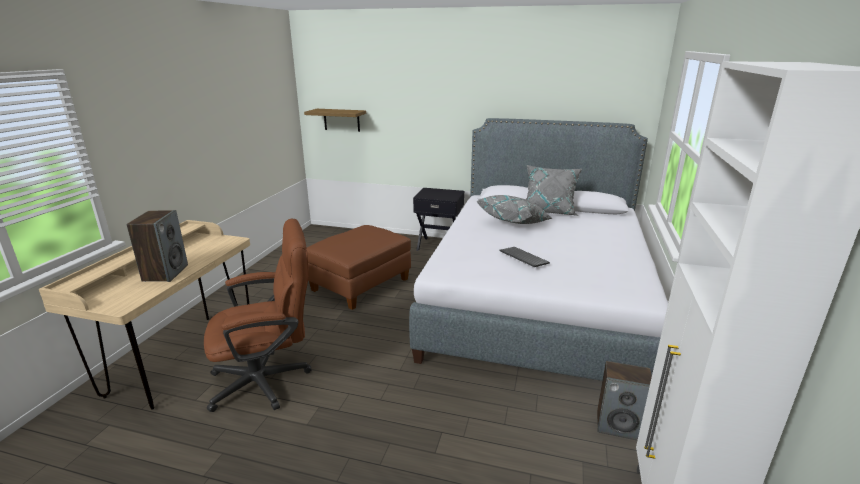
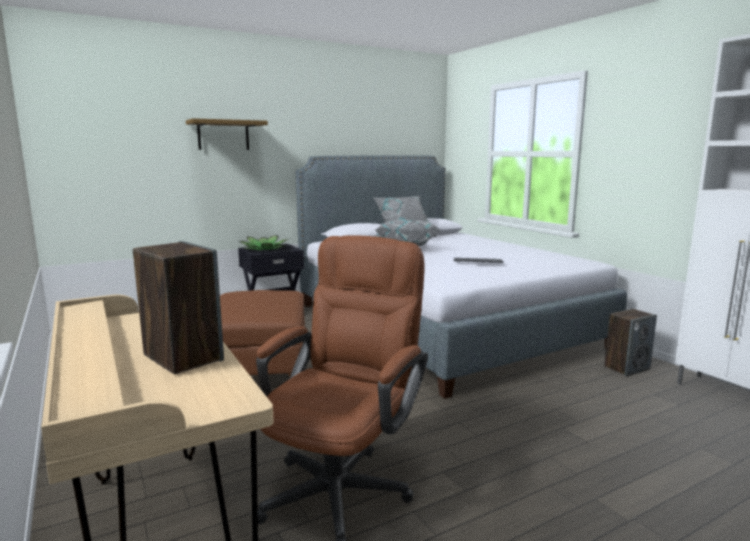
camera: 45 degrees left, 10 degrees down
shelf [304,109,366,132] -> shelf moved to [186,118,268,150]
none -> potted plant [239,235,288,250]

